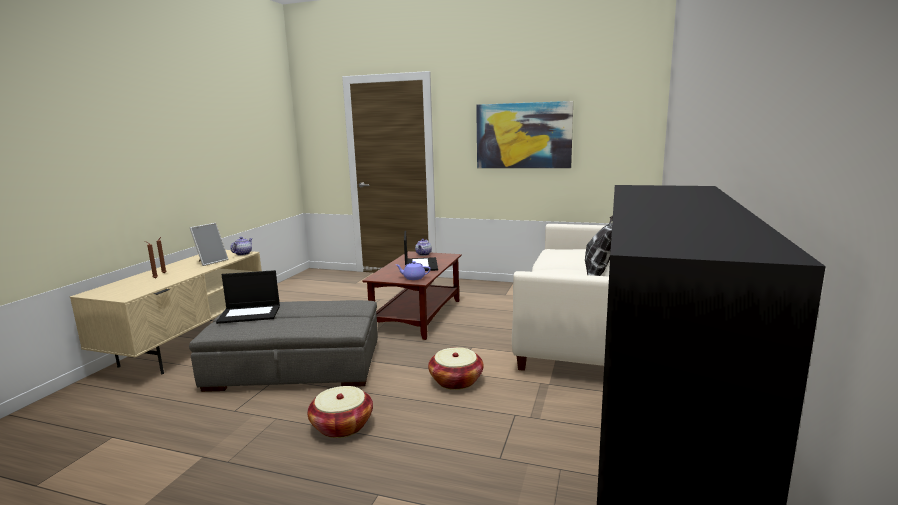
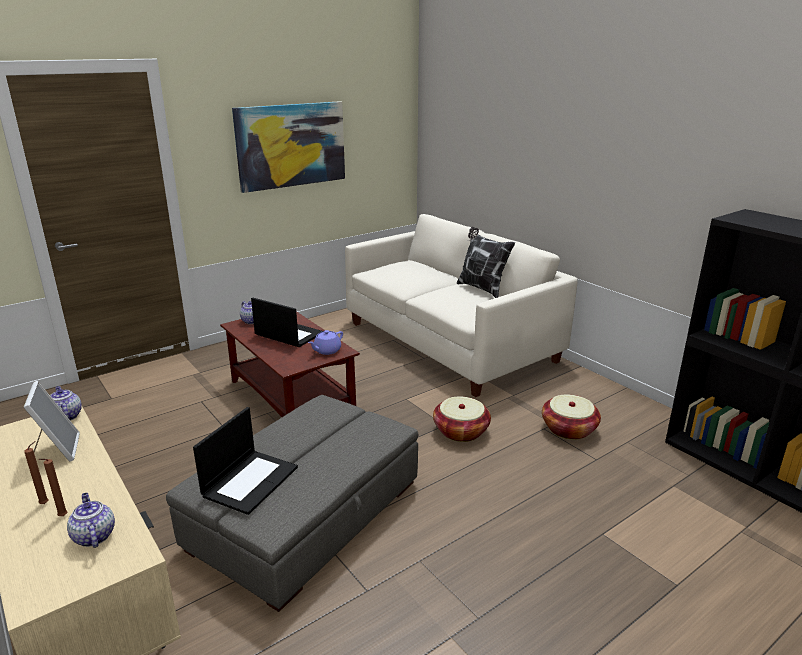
camera: 55 degrees left, 10 degrees up
basket [307,386,373,438] -> basket moved to [542,395,601,440]
none -> teapot [67,493,115,548]

